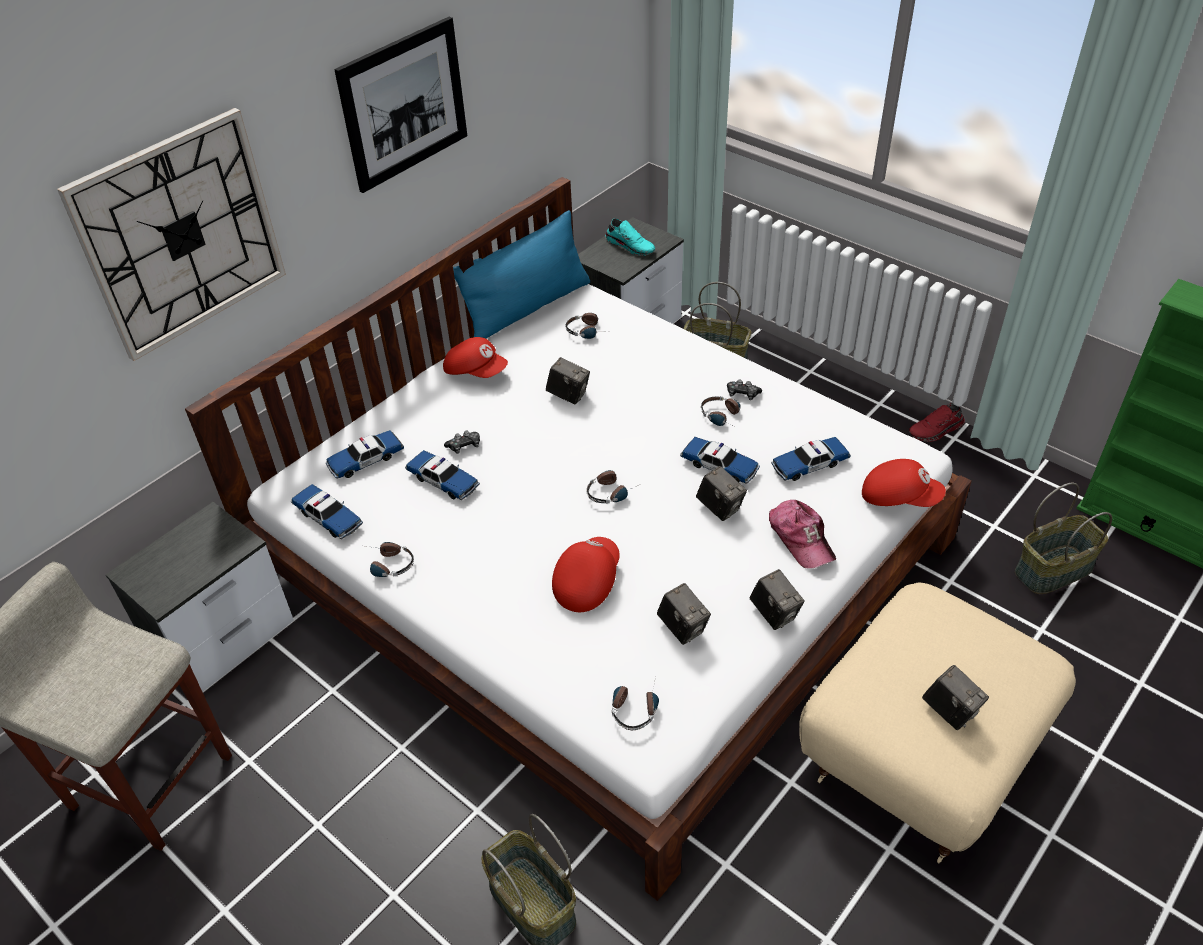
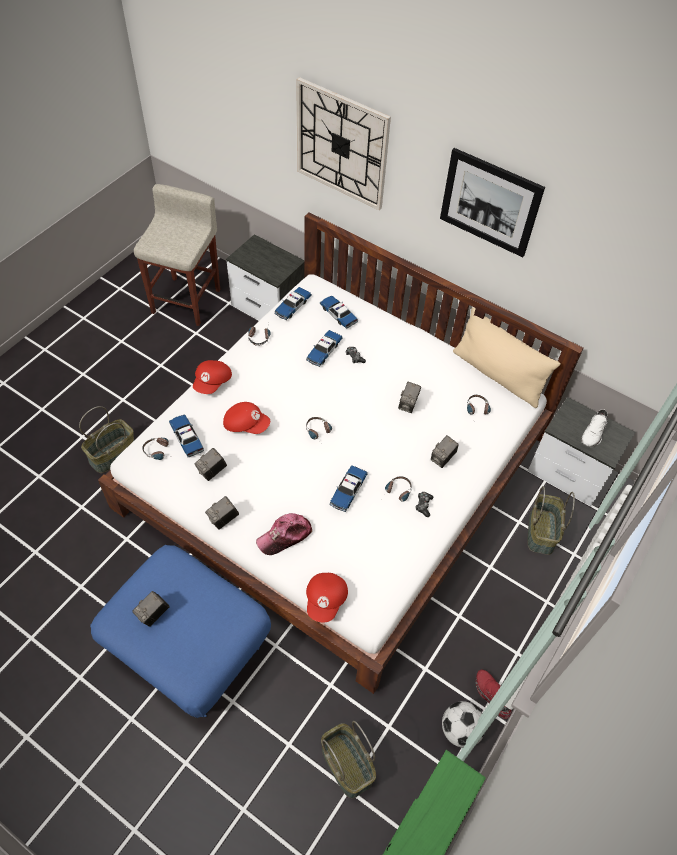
camera: 80 degrees right, 10 degrees up
red cap [443,337,508,378] -> red cap moved to [193,360,232,394]
blue pillow [453,210,590,339] -> beige pillow [453,307,561,408]
turquoise shoe [605,219,655,256] -> white shoe [581,410,608,447]
camera [696,466,747,521] -> camera moved to [431,435,459,468]
toy car [771,437,851,481] -> toy car moved to [169,414,204,457]
beige ottoman [799,582,1076,863] -> blue ottoman [90,545,271,718]
none -> football [442,701,485,748]

